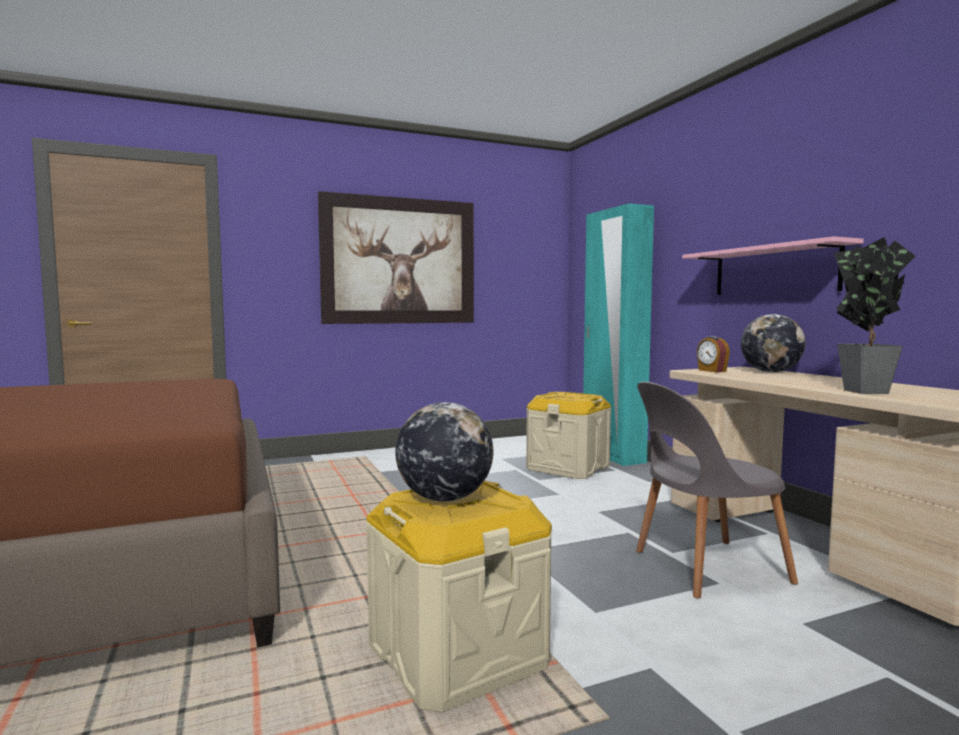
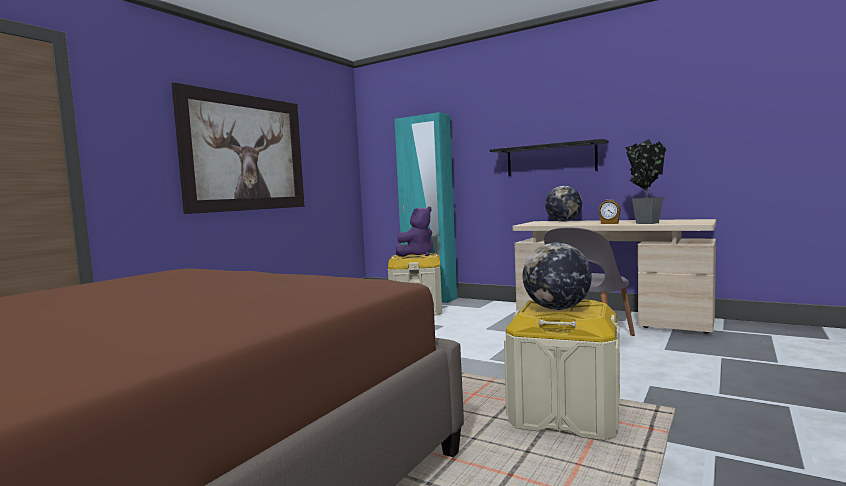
camera: 35 degrees left, 0 degrees up
pink shelf [682,236,863,295] -> black shelf [490,139,609,176]
alarm clock [697,336,730,372] -> alarm clock moved to [598,199,621,224]
none -> purple plush toy [396,207,433,256]

